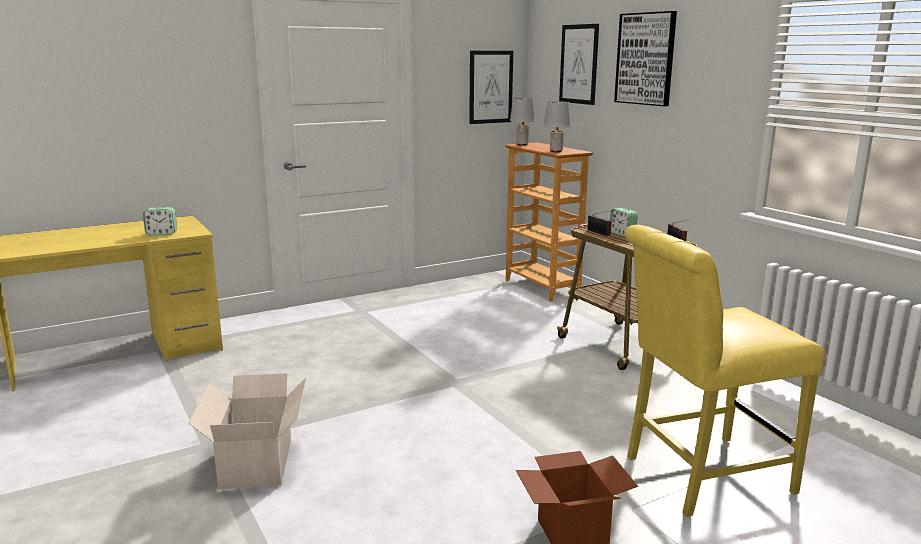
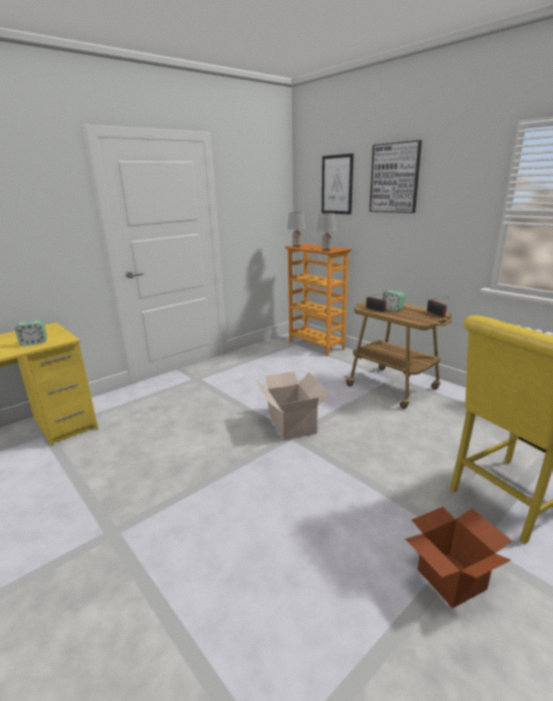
camera: 10 degrees left, 5 degrees up
cardboard box [188,373,306,490] -> cardboard box moved to [257,371,329,440]
picture [469,51,513,124] -> none

